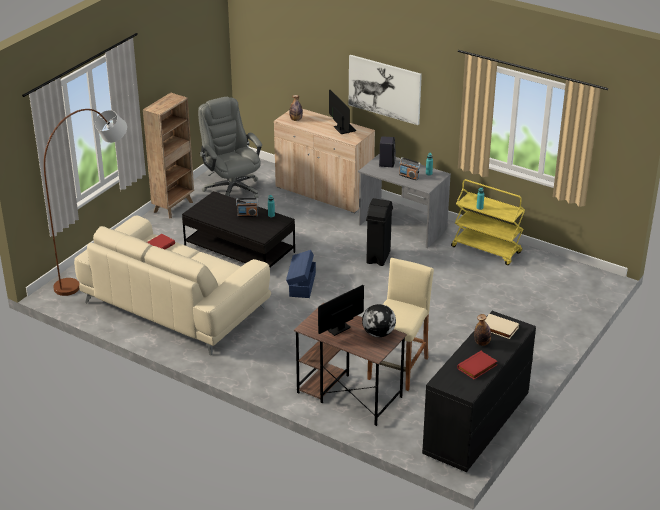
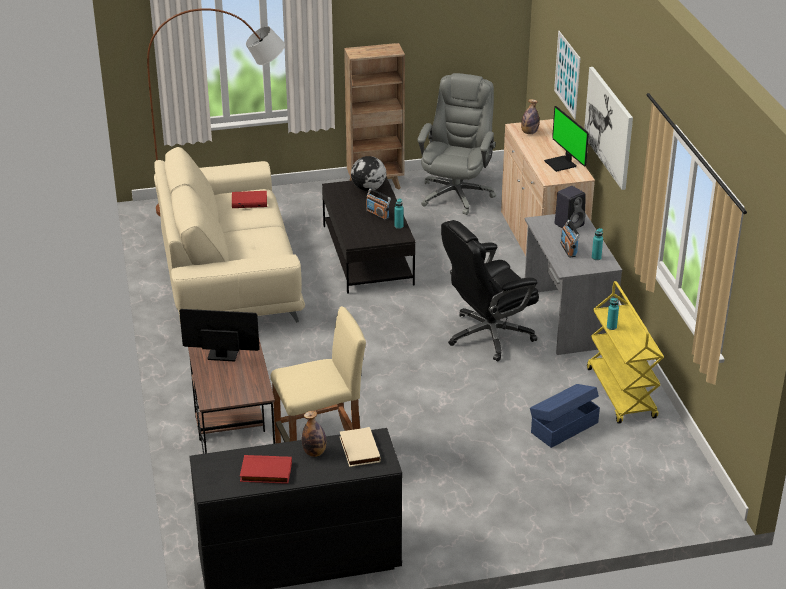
camera: 45 degrees right, 0 degrees up
blue storage box [286,250,316,298] -> blue storage box moved to [530,384,600,448]
monitor [329,90,356,134] -> monitor turned 135 degrees clockwise [544,106,589,172]
globe [362,304,396,337] -> globe moved to [351,156,386,191]
black trash can [366,198,393,266] -> black office chair [441,220,539,362]
none -> picture [554,31,580,119]

